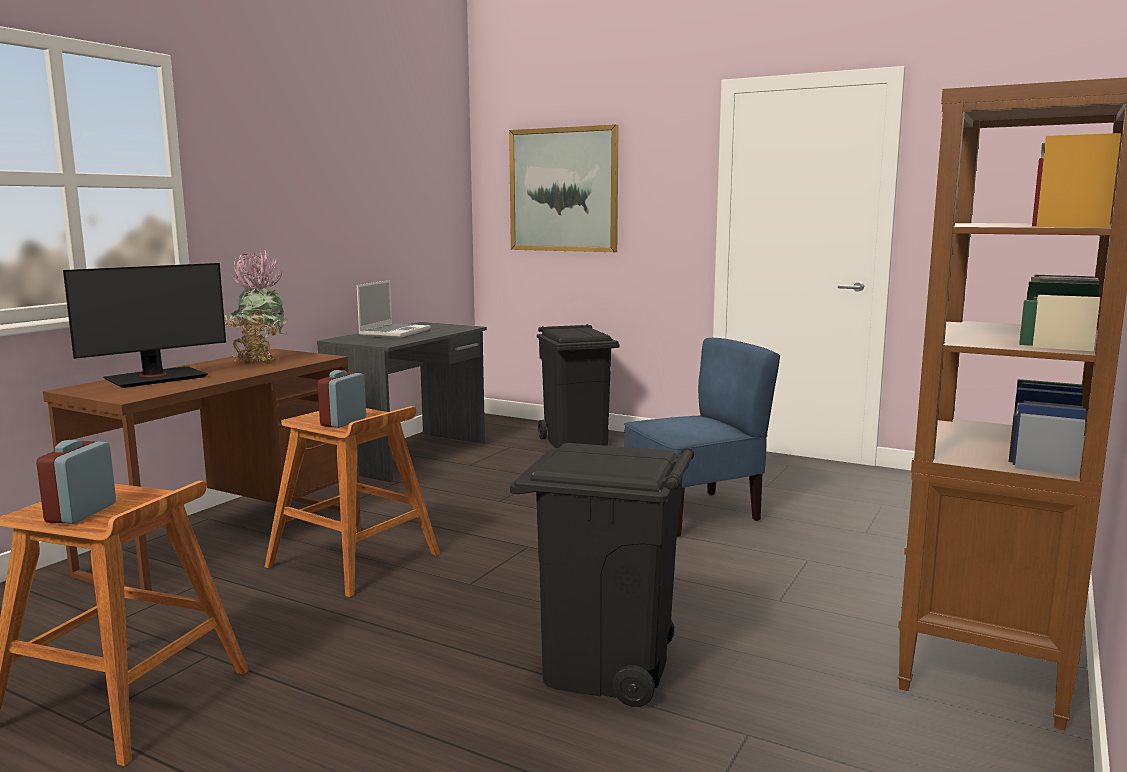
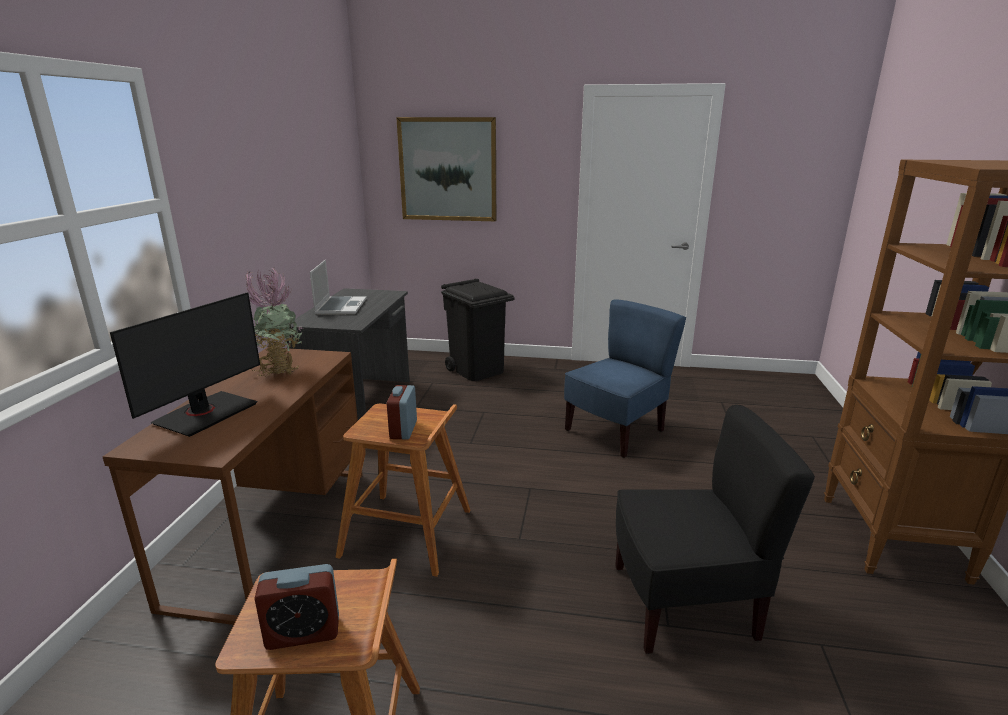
camera: 20 degrees left, 10 degrees up
alarm clock [36,440,116,524] -> alarm clock turned 90 degrees counterclockwise [254,564,339,650]
black trash can [510,443,694,707] -> black chair [615,405,815,654]

